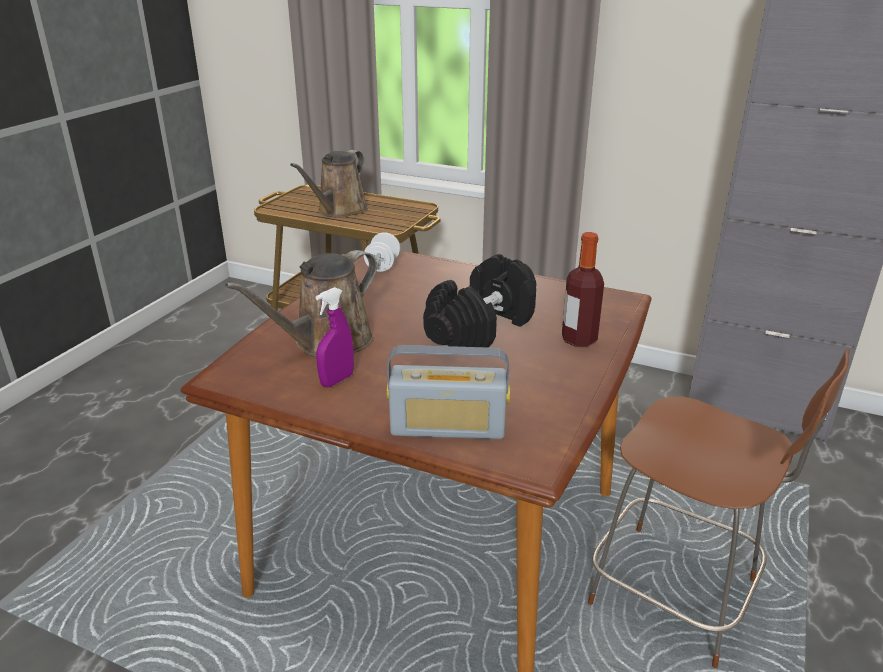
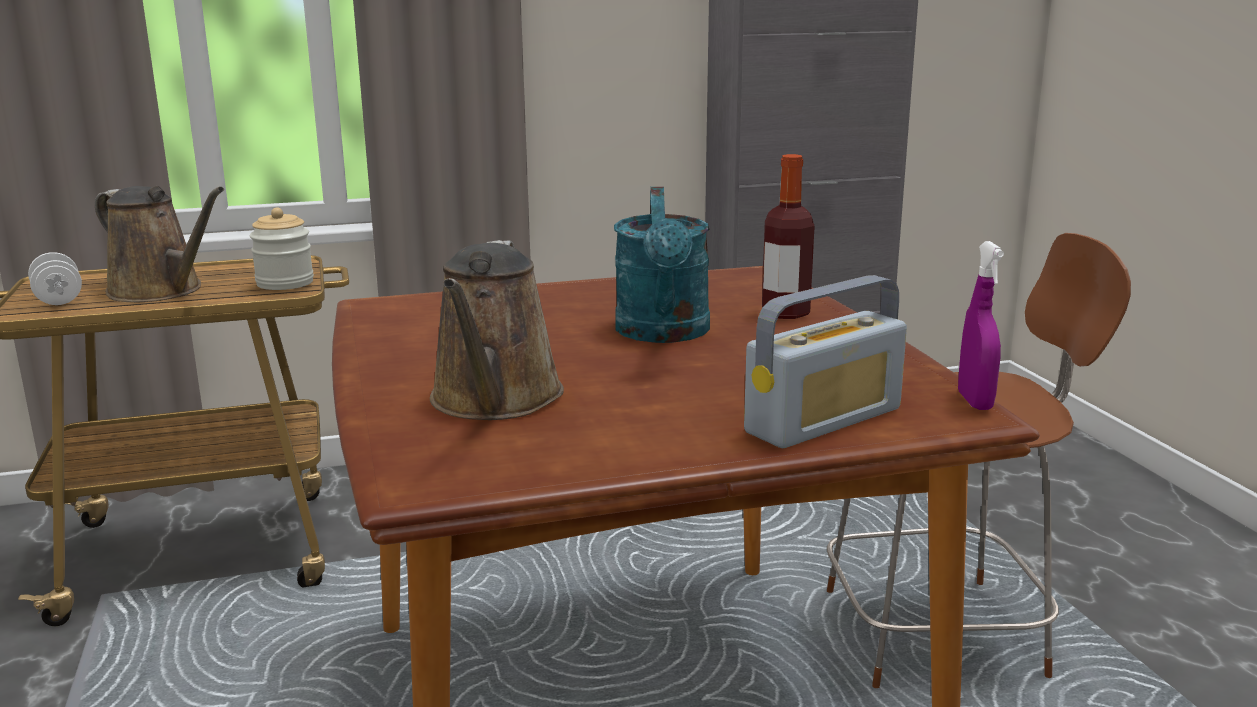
camera: 40 degrees left, 10 degrees down
brown watering can [290,150,368,217] -> brown watering can turned 45 degrees counterclockwise [95,186,224,302]
purple spray bottle [315,287,354,387] -> purple spray bottle moved to [958,241,1004,410]
white dumbbell [364,232,400,272] -> white dumbbell moved to [28,252,82,305]
black dumbbell [423,254,536,348] -> turquoise watering can [614,187,710,343]
none -> jar [249,208,314,290]

